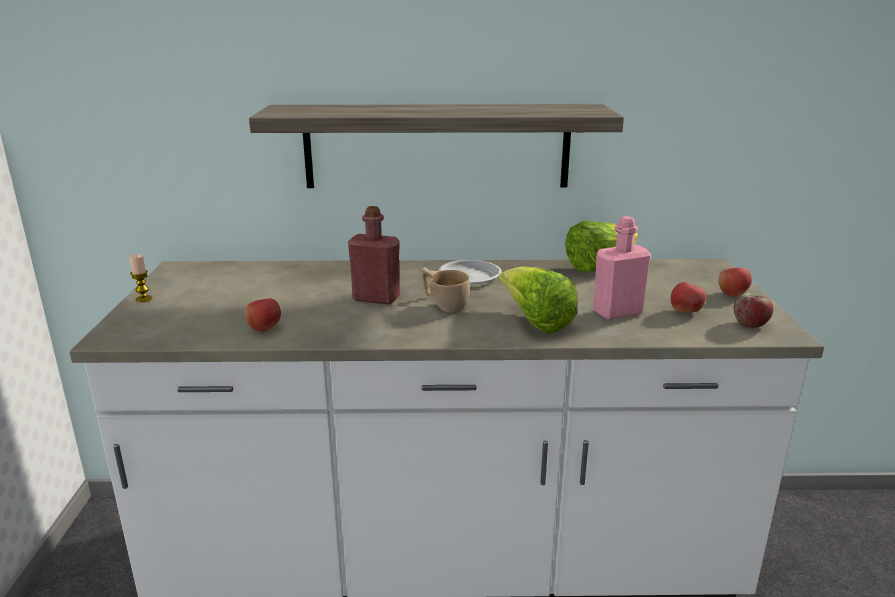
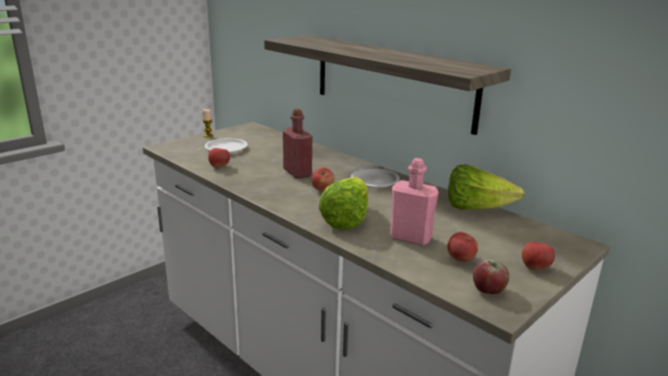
camera: 45 degrees right, 0 degrees up
beige cup [422,267,470,312] -> apple [311,168,335,191]
none -> white plate [205,138,248,153]

